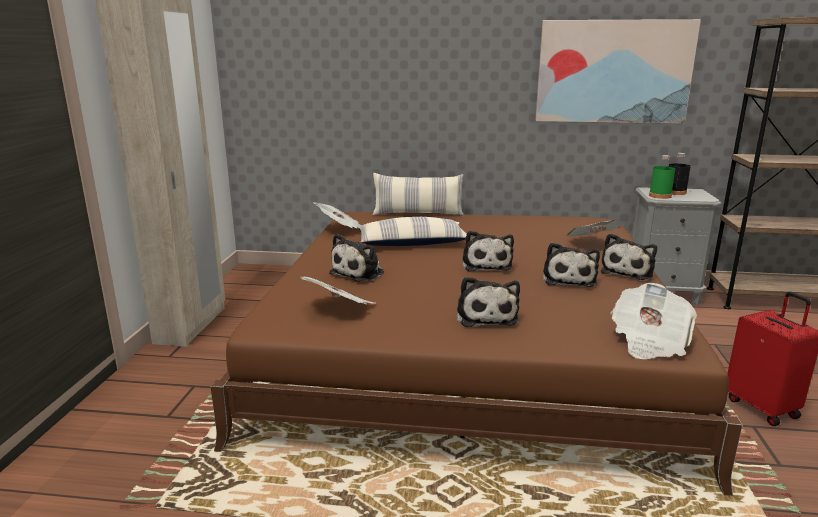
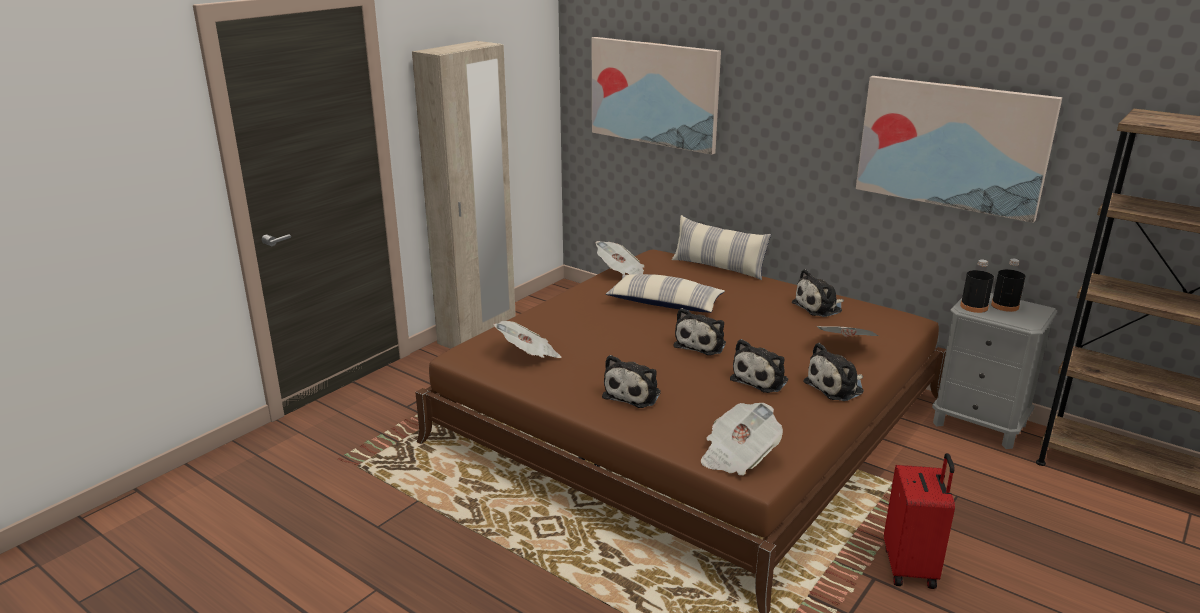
camera: 30 degrees right, 5 degrees up
plush toy [329,234,384,281] -> plush toy moved to [792,269,844,317]
green bottle [649,155,675,199] -> black bottle [960,259,994,313]
none -> picture [592,37,721,155]

